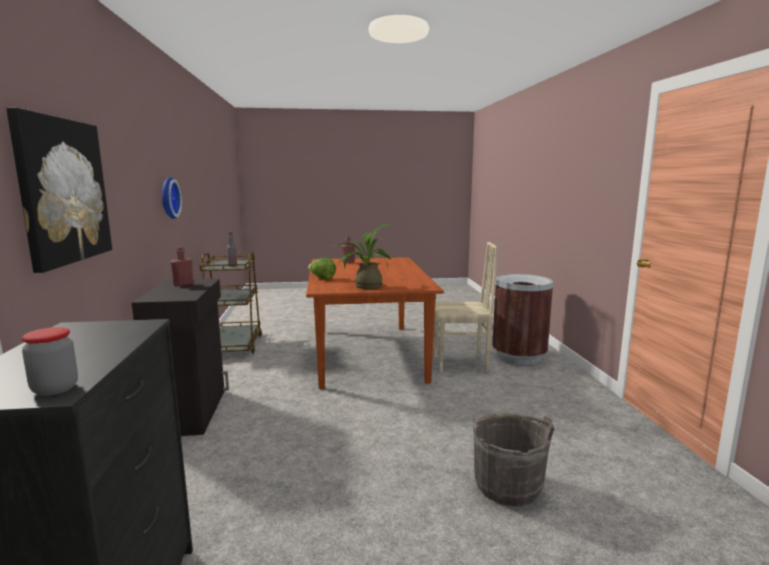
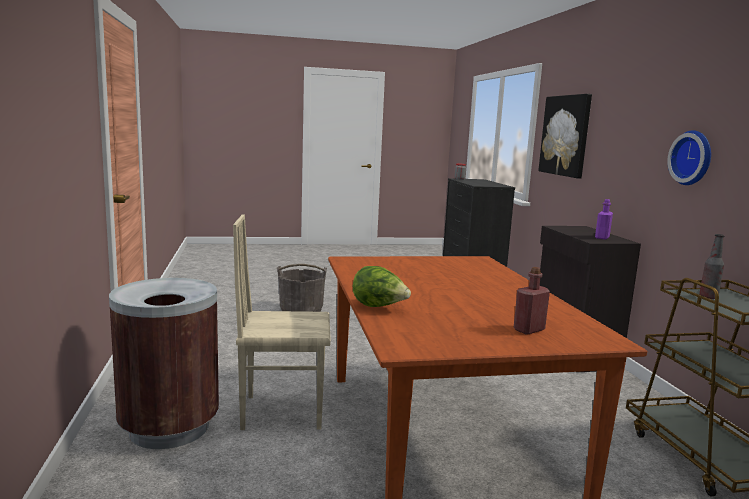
camera: 175 degrees right, 0 degrees up
red bottle [171,247,194,286] -> purple bottle [595,199,613,240]
lettuce [308,258,336,279] -> lettuce moved to [353,266,411,307]
potted plant [334,224,392,289] -> none

